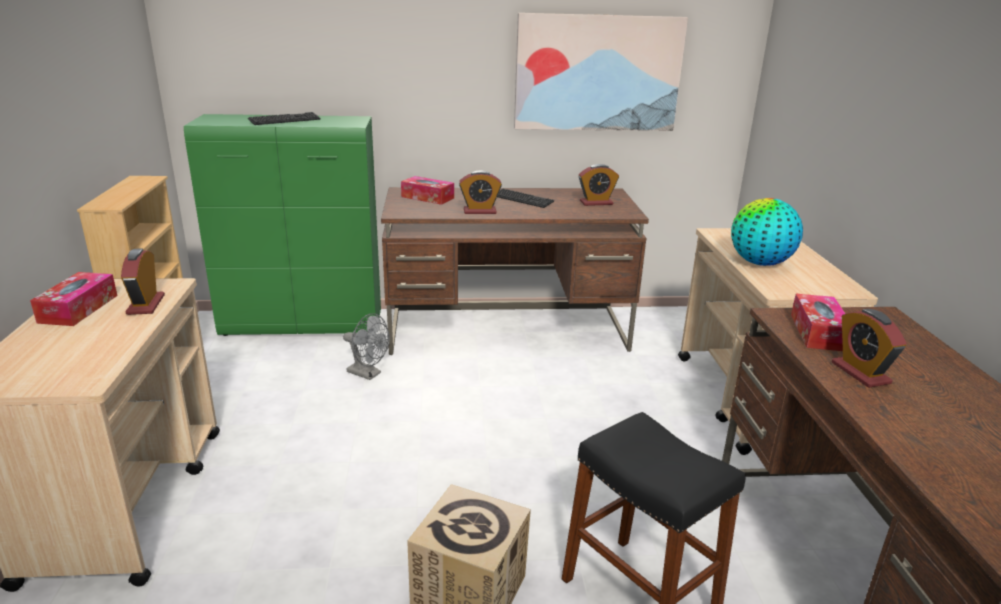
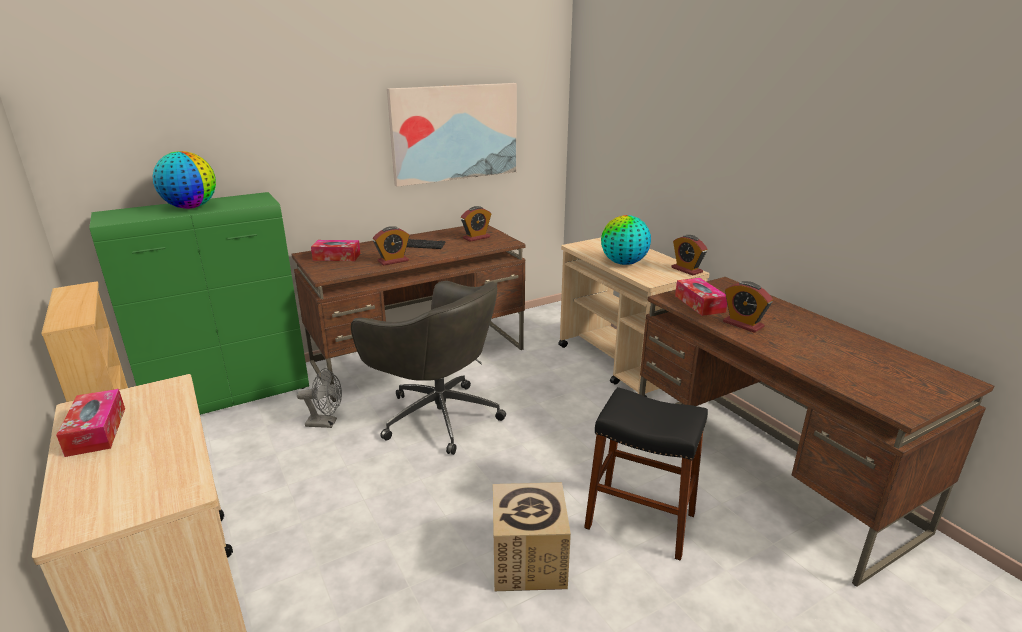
camera: 25 degrees left, 0 degrees up
alarm clock [121,249,165,315] -> alarm clock moved to [671,235,707,276]
keyboard [248,112,320,125] -> globe [152,151,216,209]
none -> grey office chair [351,281,506,455]

